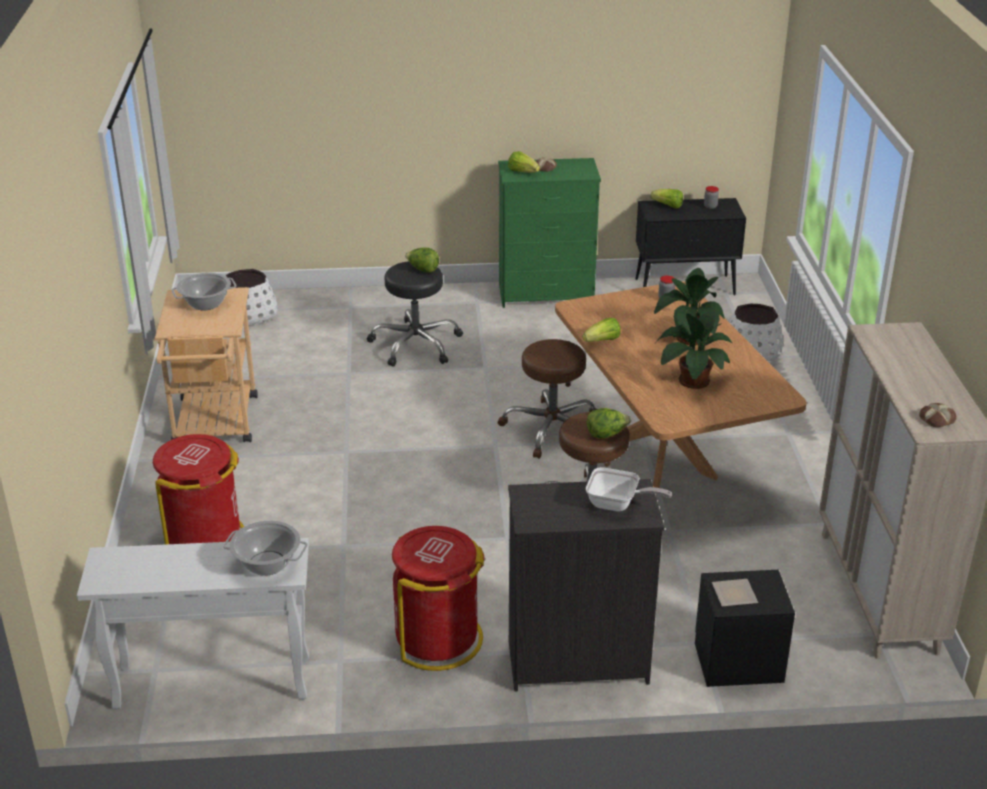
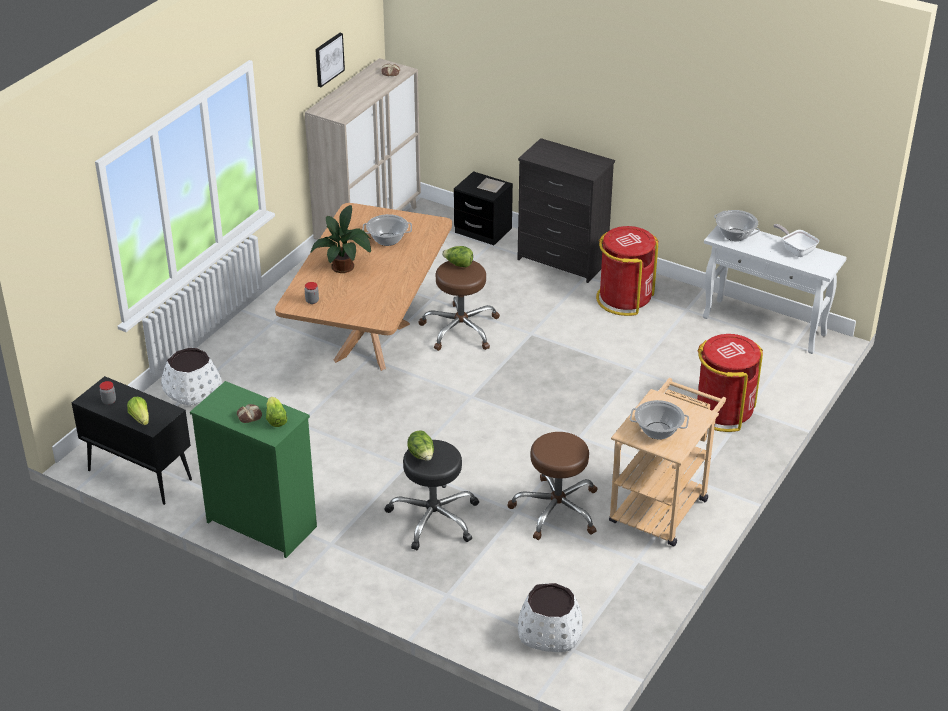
camera: 145 degrees left, 5 degrees up
brown stool [498,339,597,459] -> brown stool moved to [507,432,597,540]
lettuce [583,318,621,342] -> none
frying pan [586,467,672,512] -> frying pan moved to [773,224,819,257]
potted plant [656,310,736,389] -> cooking pot [363,214,412,246]
none -> picture [315,33,345,87]

